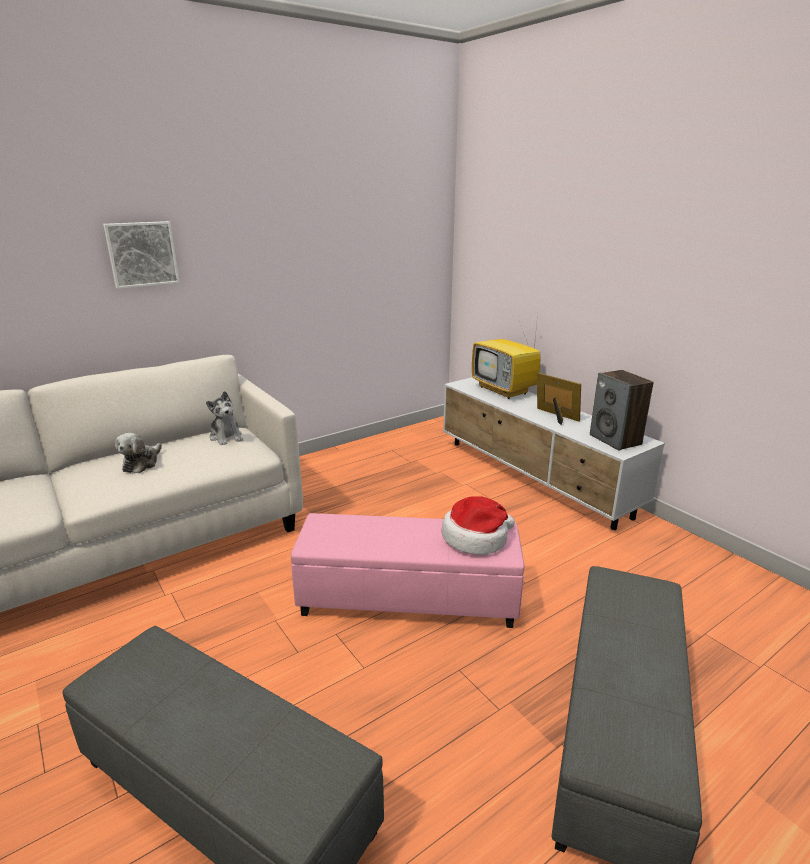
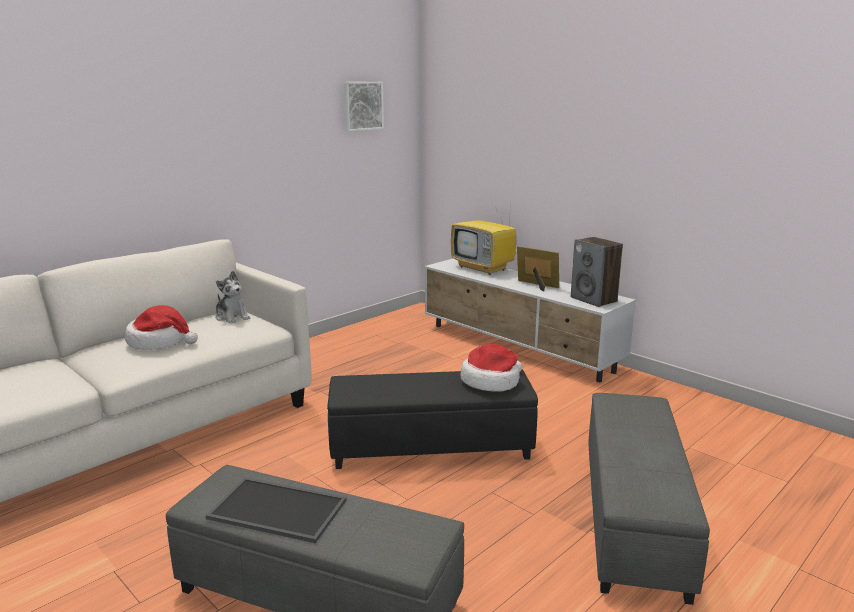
camera: 10 degrees left, 5 degrees down
picture [103,221,180,289] -> picture moved to [343,82,384,131]
plush toy [115,433,162,473] -> hat [125,305,198,350]
pink ottoman [291,513,525,628] -> black ottoman [327,370,538,469]
none -> tray [206,477,346,543]

